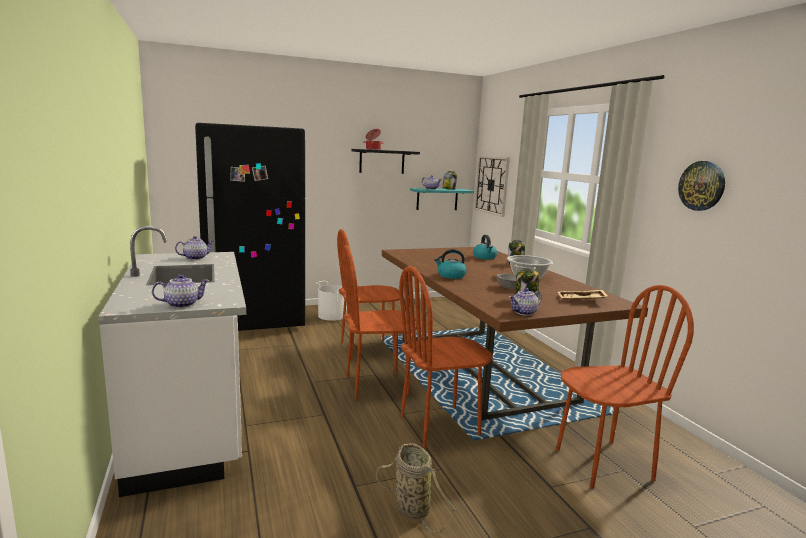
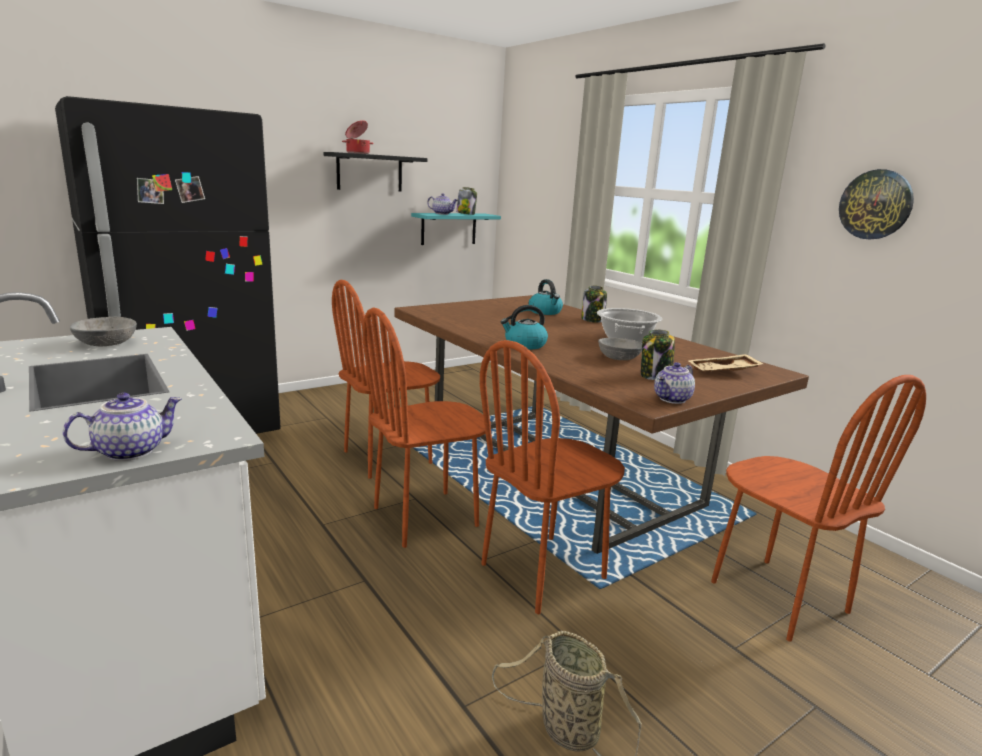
camera: 15 degrees left, 5 degrees up
teapot [175,236,214,260] -> grey bowl [70,317,137,346]
white bucket [316,281,347,321] -> none
wall clock [474,156,510,217] -> none
brown chair [556,285,694,488] -> brown chair turned 90 degrees clockwise [711,375,926,642]

